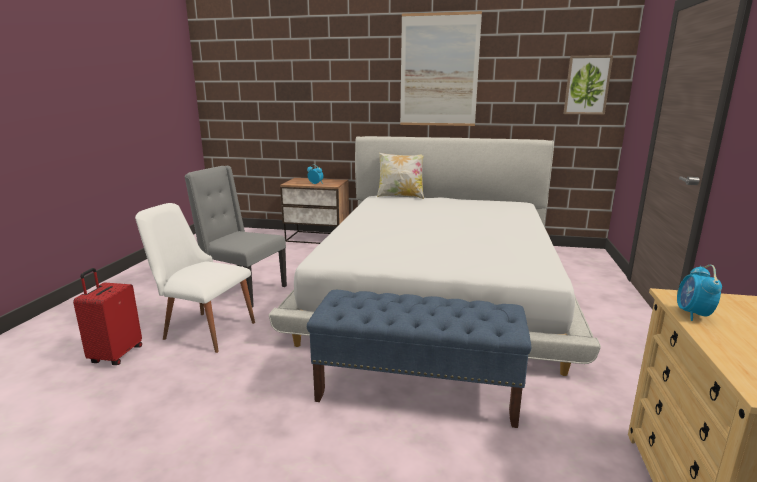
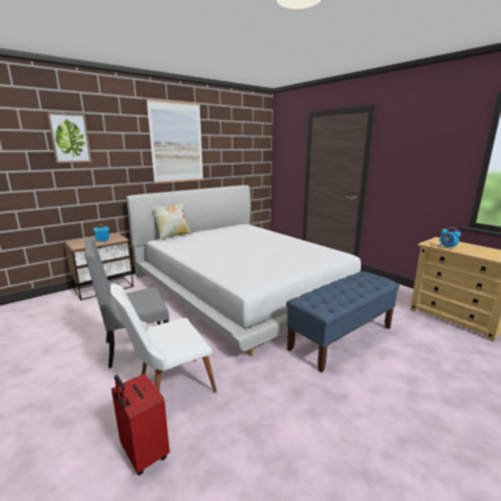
camera: 50 degrees left, 0 degrees up
picture [564,55,613,115] -> picture moved to [47,112,92,163]

